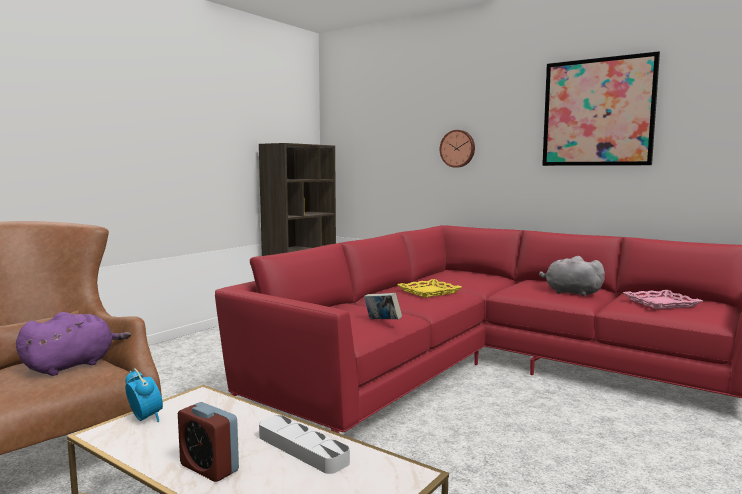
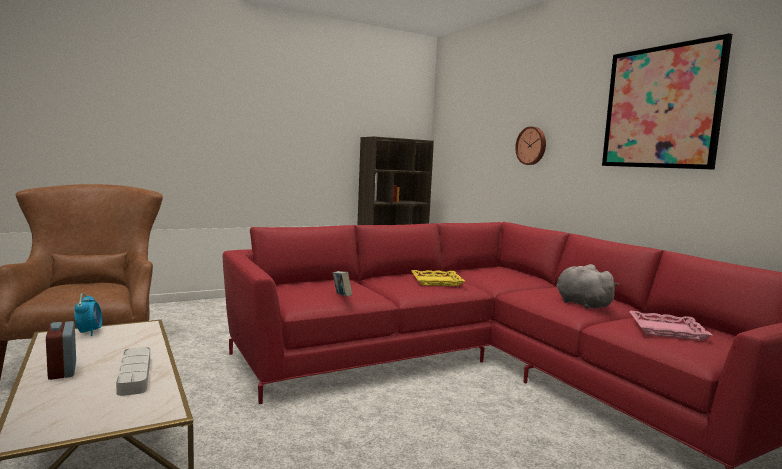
camera: 25 degrees right, 0 degrees up
purple plush toy [16,312,131,376] -> none

